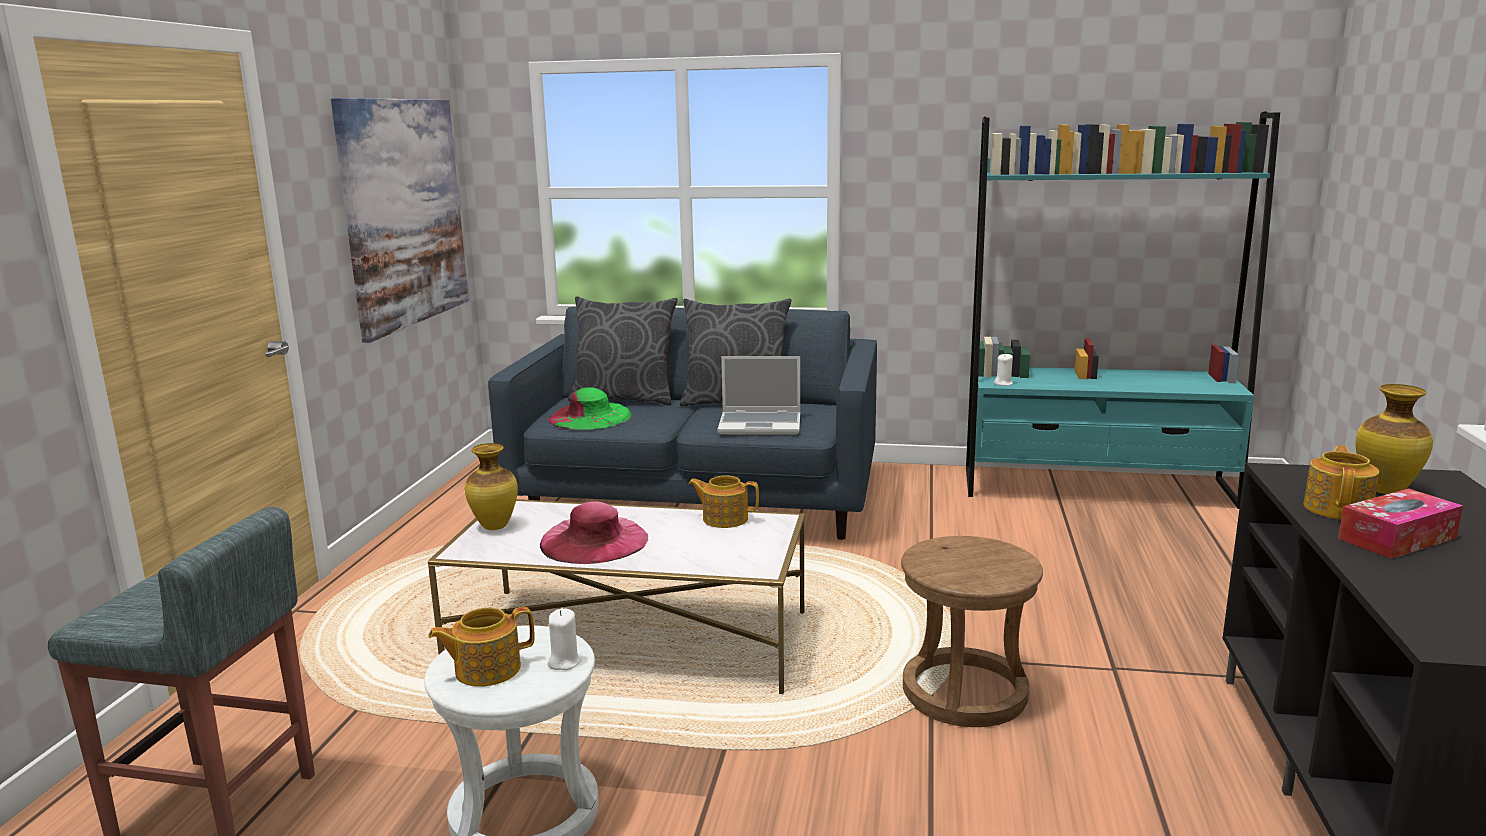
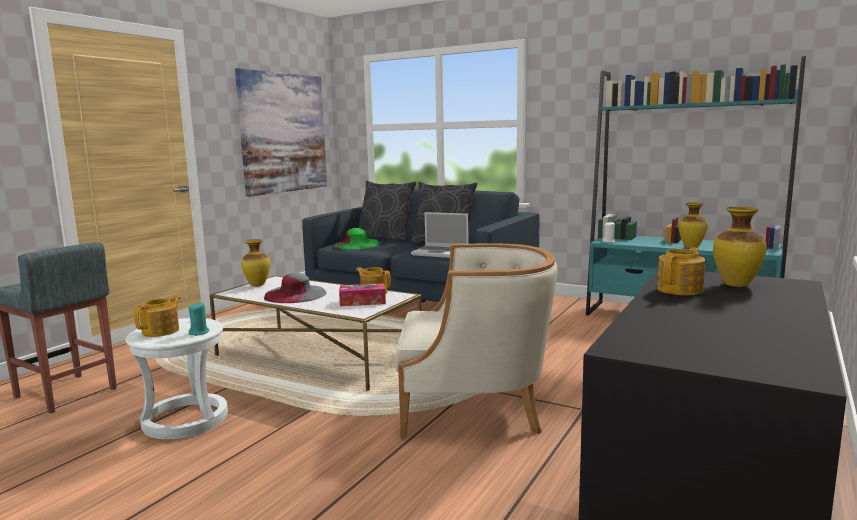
camera: 20 degrees right, 5 degrees down
teapot [428,607,534,687] -> teapot turned 120 degrees clockwise [134,296,181,337]
pink hat [540,501,648,564] -> grey hat [264,273,327,303]
white candle [547,609,582,670] -> turquoise candle [189,302,209,336]
brown stool [901,536,1043,727] -> beige armchair [395,243,558,439]
tissue box [1338,488,1463,559] -> tissue box moved to [339,283,386,306]
none -> vase [678,203,708,248]

